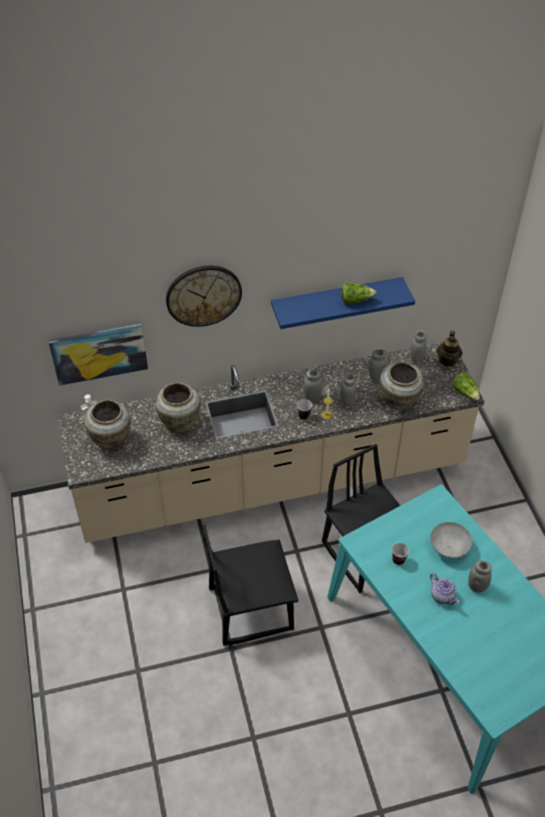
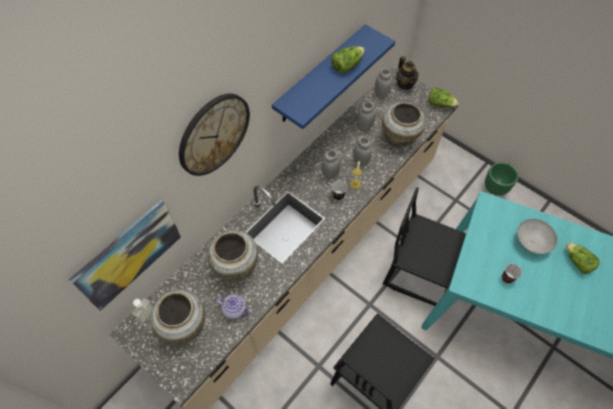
camera: 35 degrees left, 10 degrees up
teapot [430,573,459,605] -> teapot moved to [214,294,252,320]
grey jar [468,561,492,593] -> lettuce [566,242,600,274]
none -> green planter [485,162,518,196]

